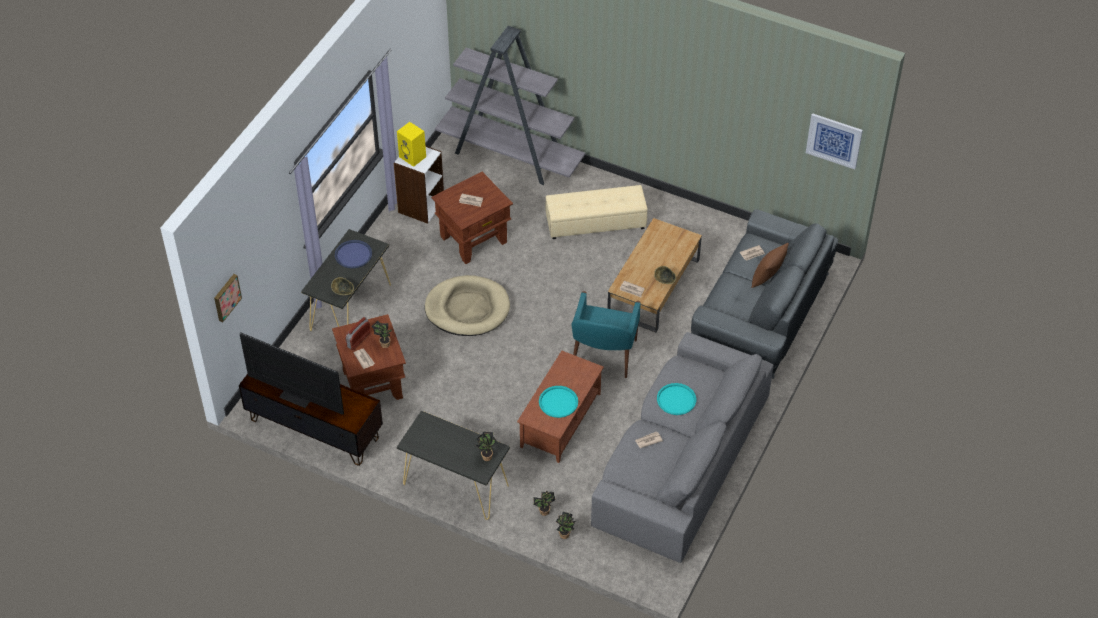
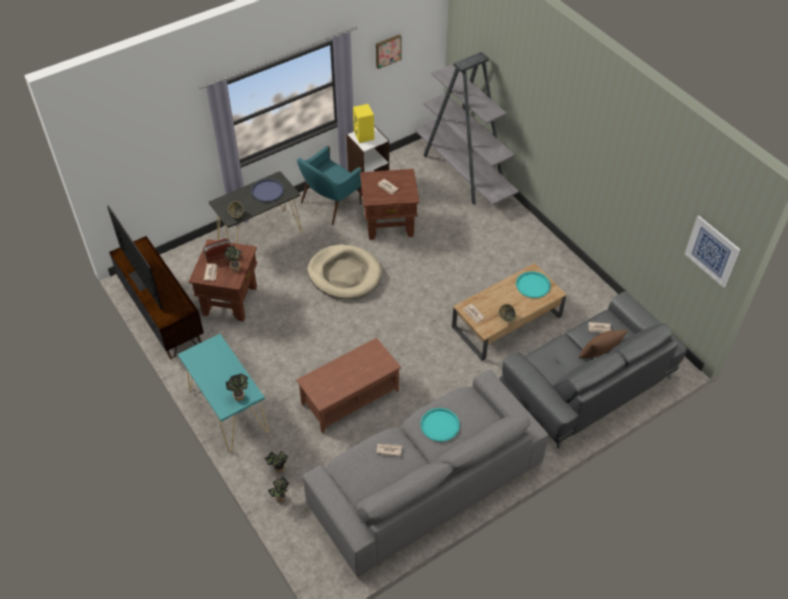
camera: 30 degrees right, 0 degrees up
picture [214,274,242,322] -> picture moved to [376,34,402,69]
black console table [397,410,510,520] -> turquoise console table [178,334,269,452]
turquoise tray [539,386,578,418] -> turquoise tray moved to [516,271,551,298]
beige ottoman [545,185,648,239] -> none
turquoise armchair [571,291,641,378] -> turquoise armchair moved to [297,146,362,225]

